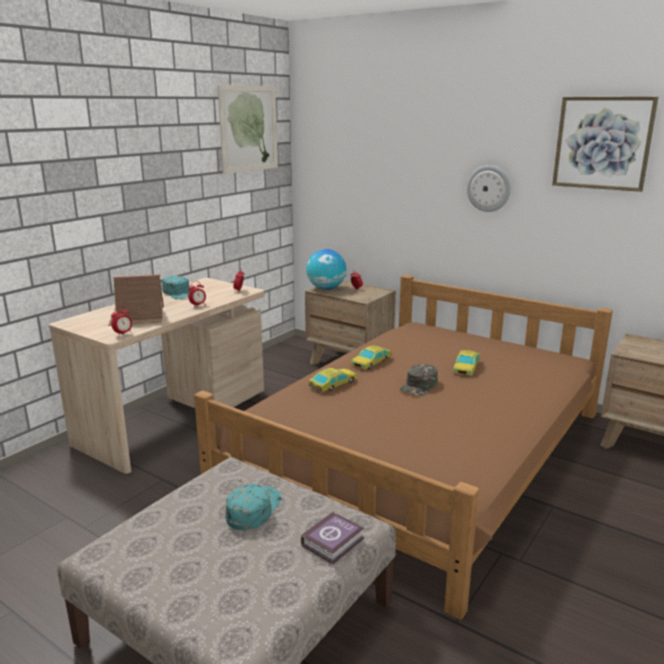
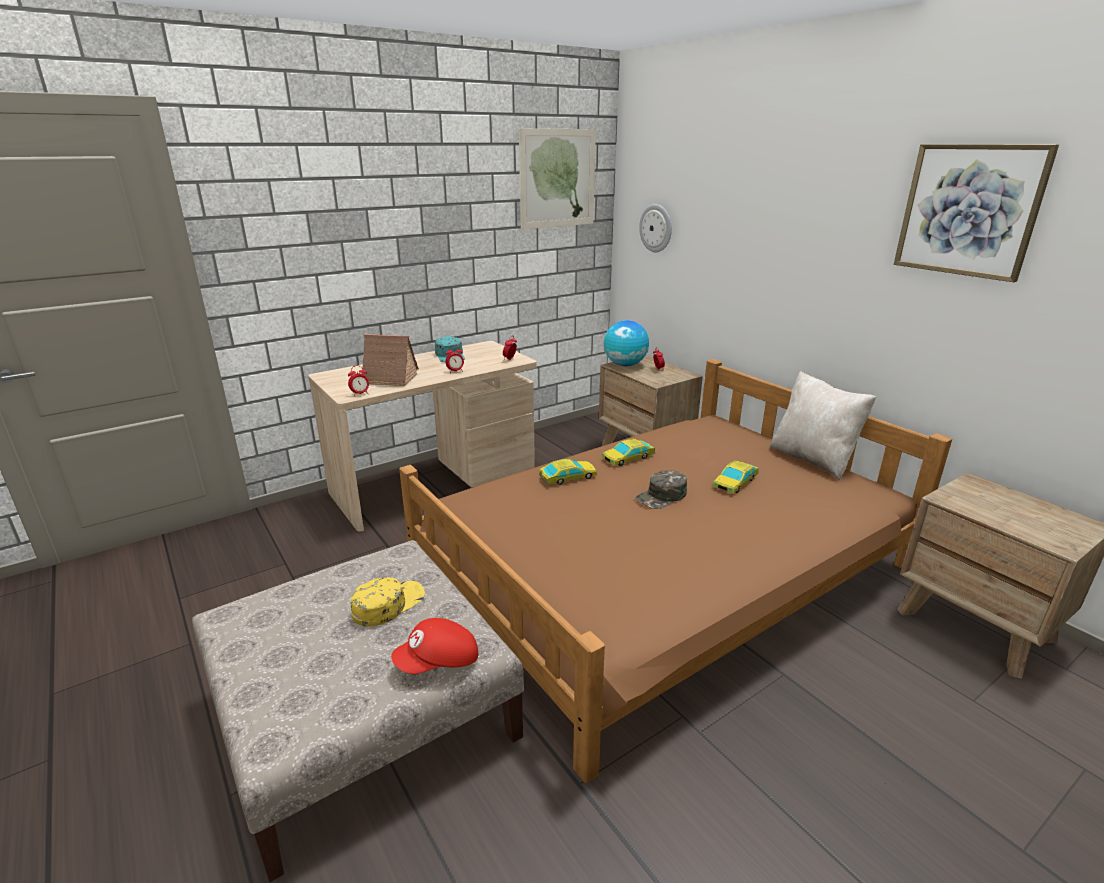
camera: 20 degrees right, 5 degrees up
turquoise cap [226,484,281,530] -> yellow cap [351,577,425,626]
book [301,511,364,564] -> red cap [391,618,478,674]
wall clock [467,165,511,212] -> wall clock moved to [639,204,672,252]
none -> beige pillow [770,371,876,480]

